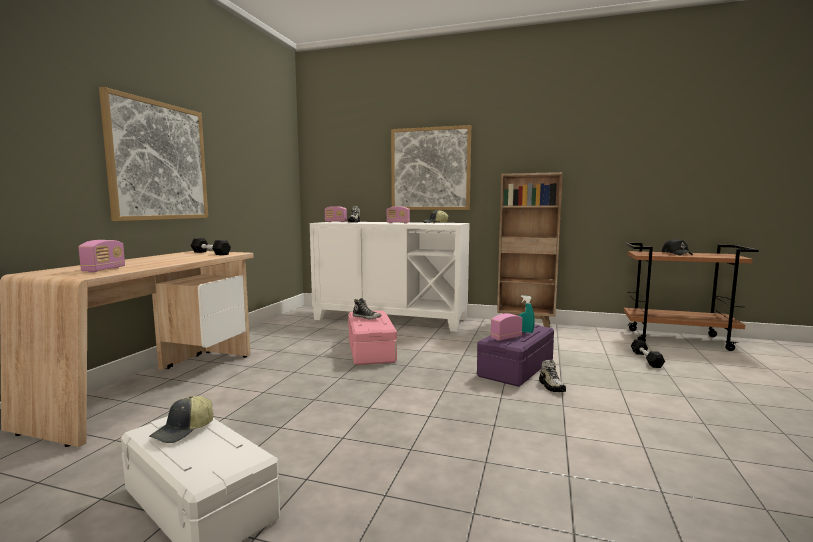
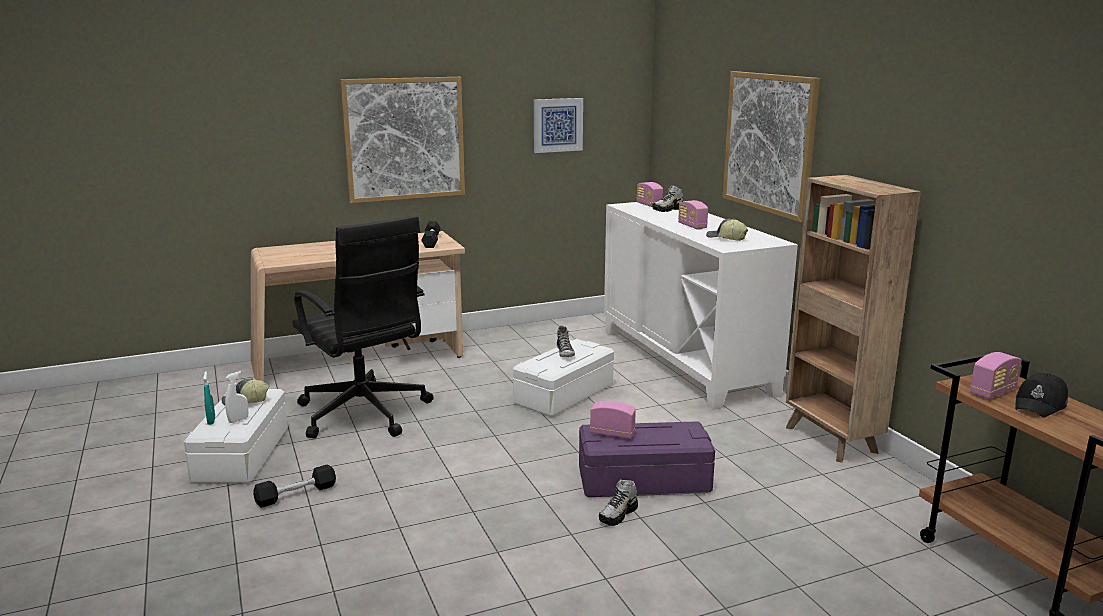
camera: 50 degrees right, 10 degrees up
radio [78,240,125,272] -> radio moved to [970,352,1022,399]
pink storage box [348,310,397,365] -> white storage box [513,339,614,417]
turquoise spray bottle [519,295,535,333] -> turquoise spray bottle moved to [203,371,215,425]
black dumbbell [631,340,665,368] -> black dumbbell moved to [253,465,336,508]
none -> white spray bottle [225,371,248,423]
none -> black office chair [292,215,434,438]
none -> picture [534,98,583,153]

